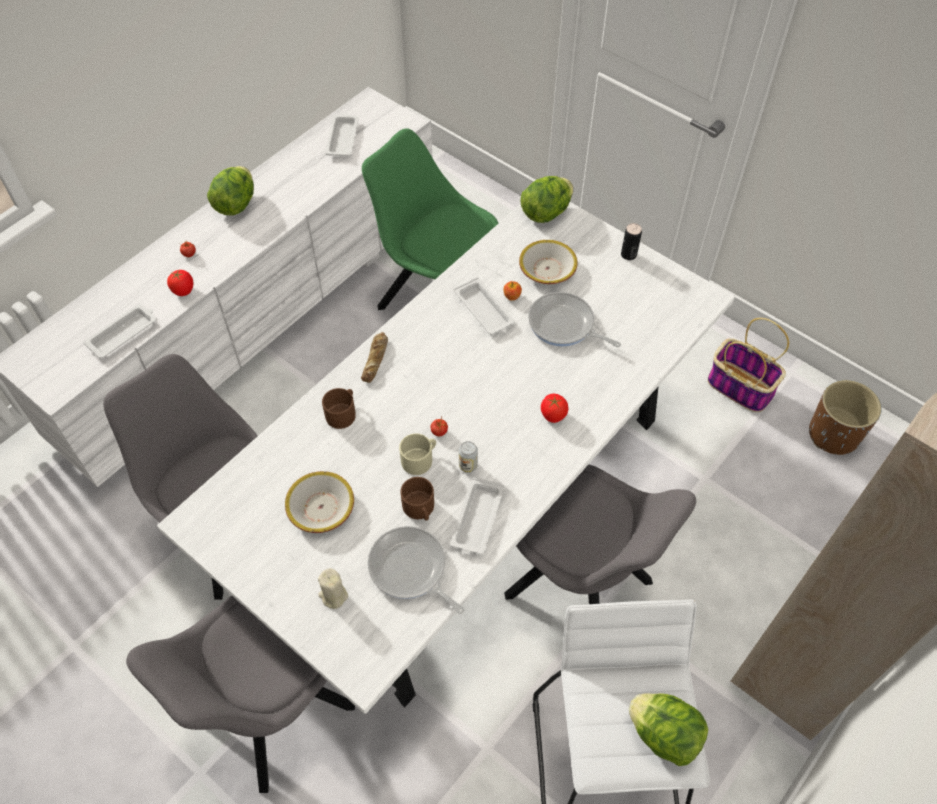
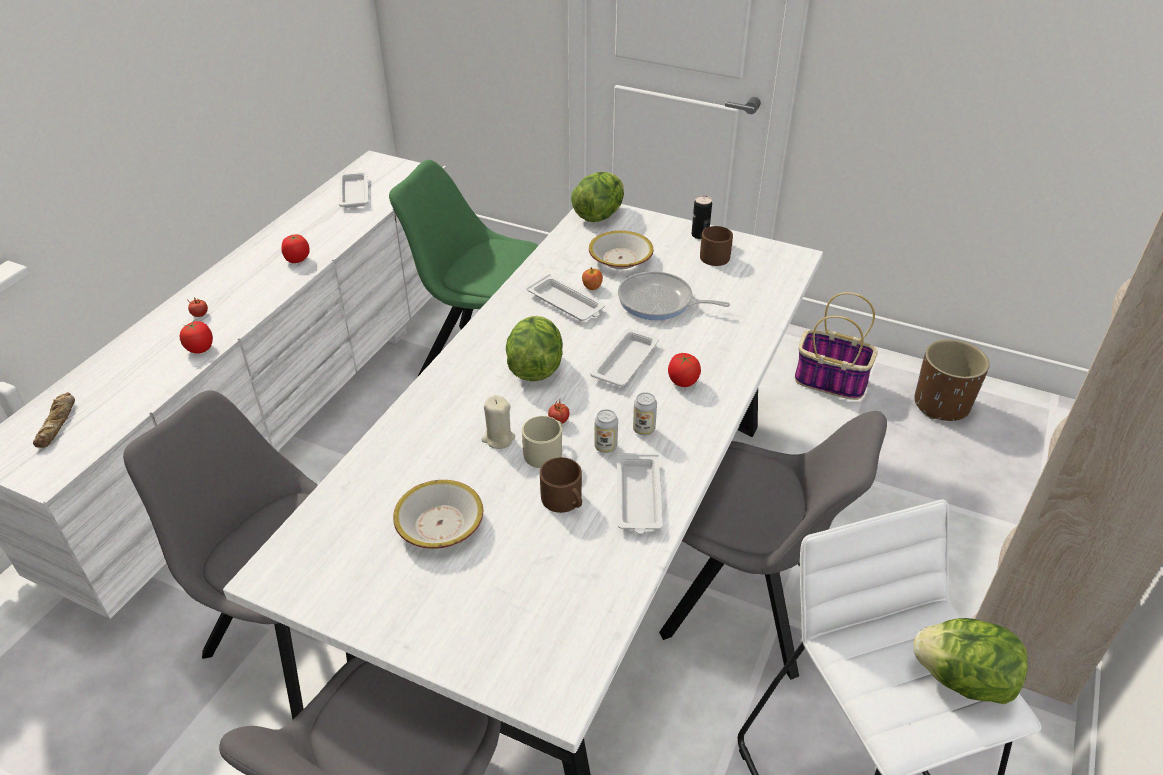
camera: 15 degrees left, 15 degrees down
white tray [83,304,157,359] -> white tray moved to [590,328,659,387]
lettuce [207,166,254,215] -> lettuce moved to [506,316,563,381]
beige candle [318,568,348,609] -> beige candle moved to [482,395,515,449]
brown mug [322,388,356,429] -> brown mug moved to [700,226,733,266]
bread [361,332,388,383] -> bread moved to [33,392,75,448]
frying pan [368,526,464,614] -> none
none -> tomato [281,234,310,263]
none -> can [633,392,657,435]

